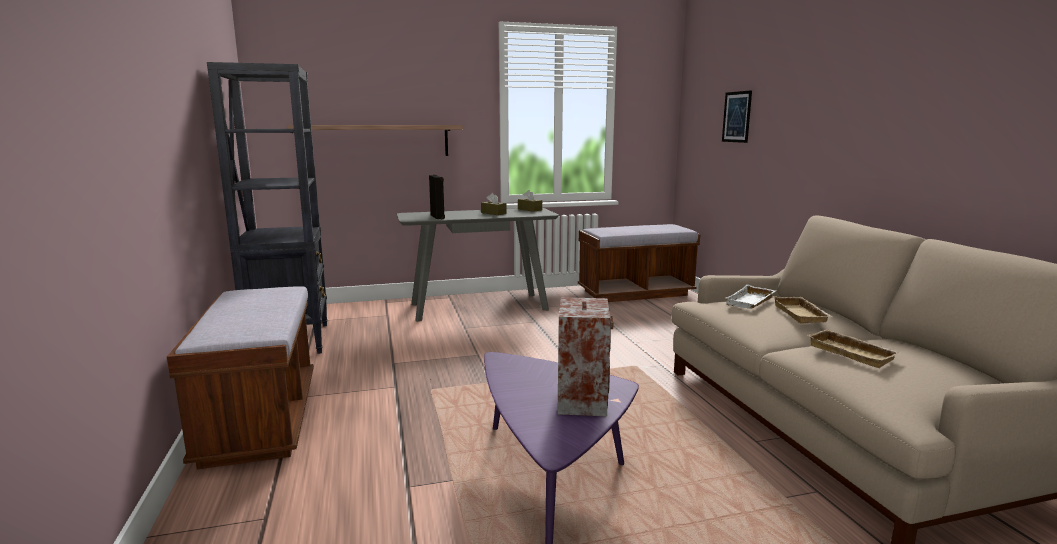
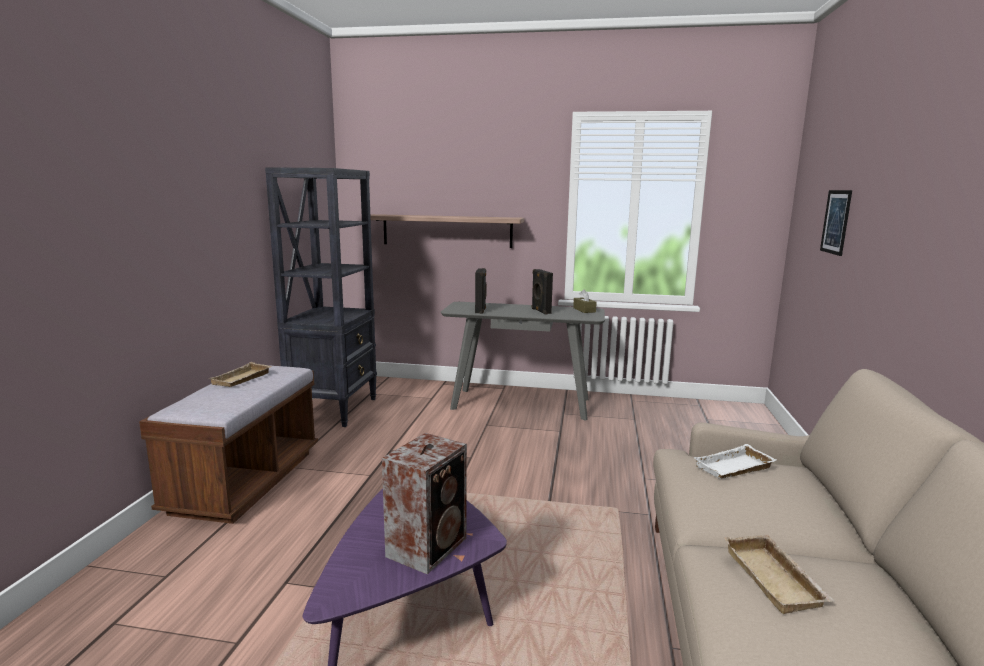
camera: 25 degrees right, 0 degrees up
brown tissue box [481,193,507,215] -> black speaker [532,269,553,315]
brown bench [578,224,700,302] -> none
beige tray [772,296,832,324] -> beige tray moved to [210,362,272,387]

